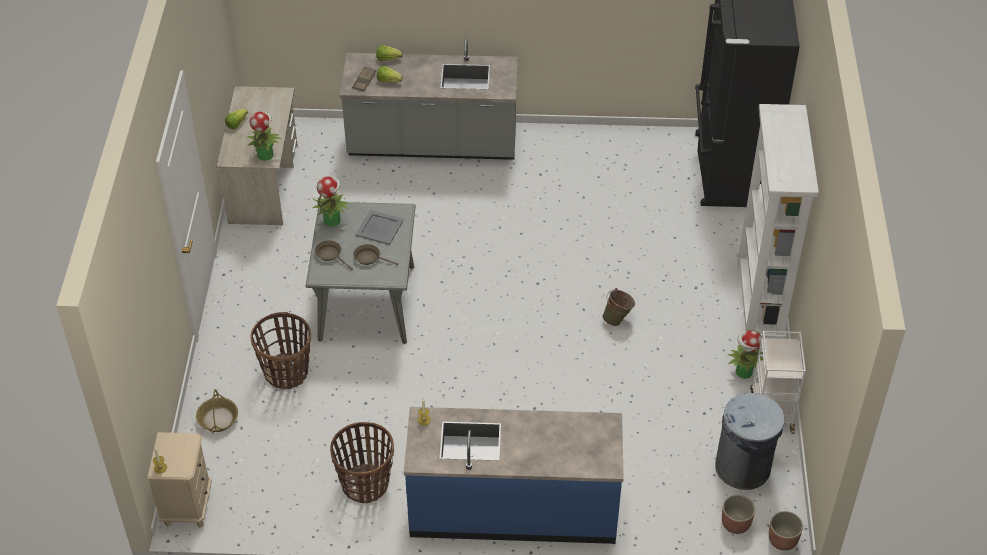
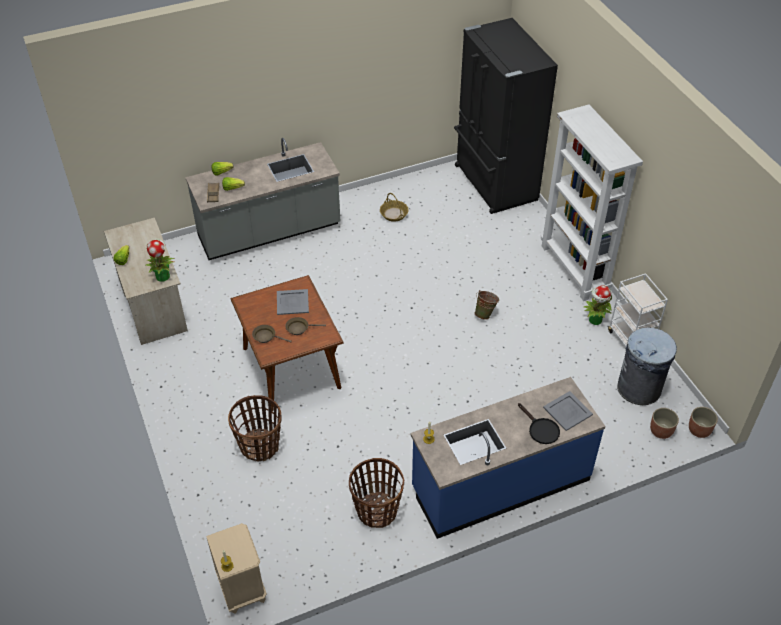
camera: 25 degrees left, 0 degrees up
basket [196,389,238,432] -> basket moved to [380,193,409,222]
grey dining table [306,202,415,344] -> brown dining table [231,275,343,412]
potted plant [313,176,350,227] -> none
none -> black frying pan [518,403,560,444]
none -> grey tray [543,391,593,431]

